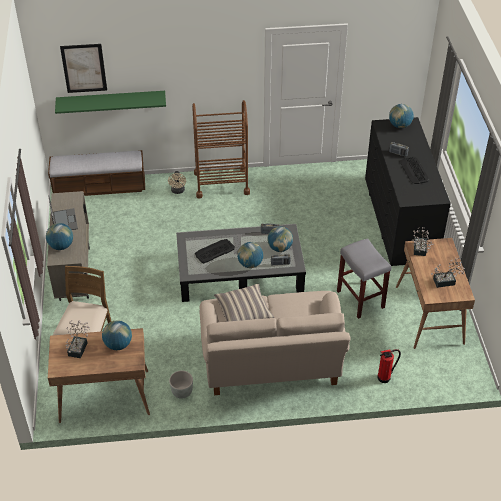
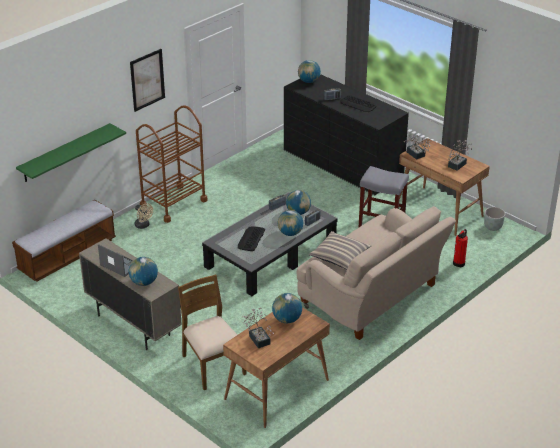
camera: 40 degrees left, 10 degrees down
picture [60,44,107,93] -> picture moved to [130,49,165,112]
grey planter [169,371,193,399] -> grey planter moved to [484,207,505,231]

